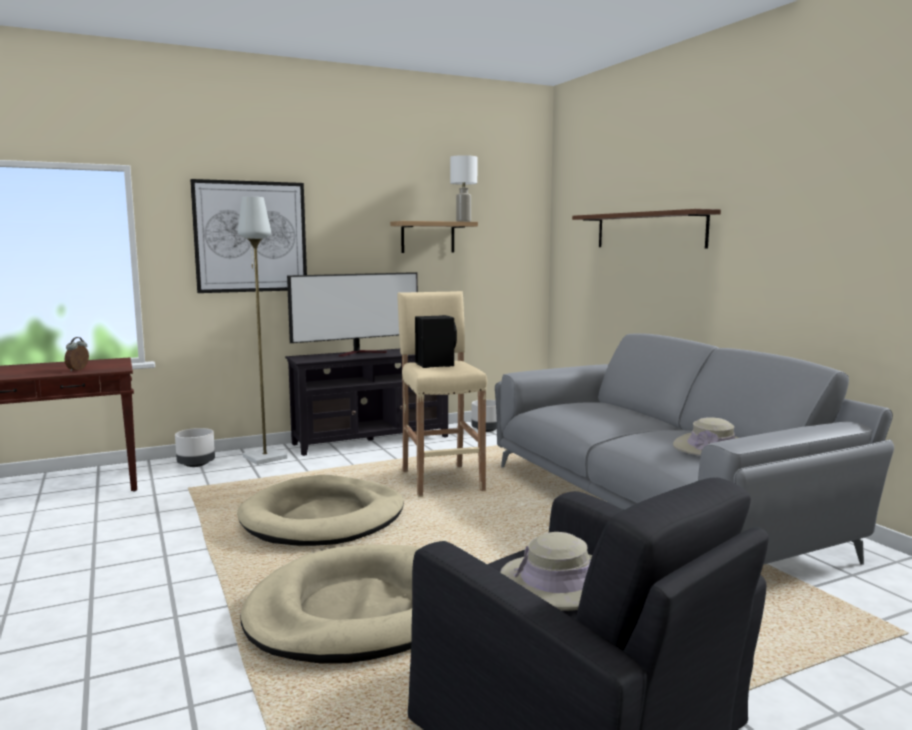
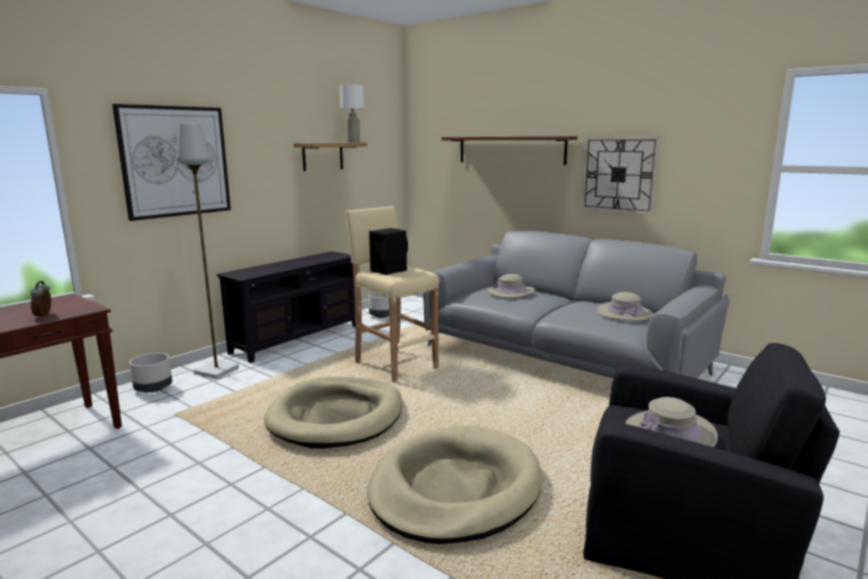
camera: 25 degrees left, 5 degrees up
television [287,272,418,357] -> none
none -> beige hat [487,274,535,298]
none -> wall clock [581,137,660,215]

